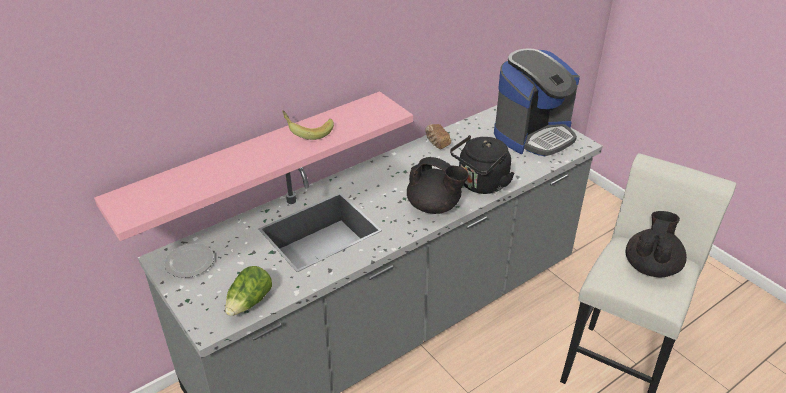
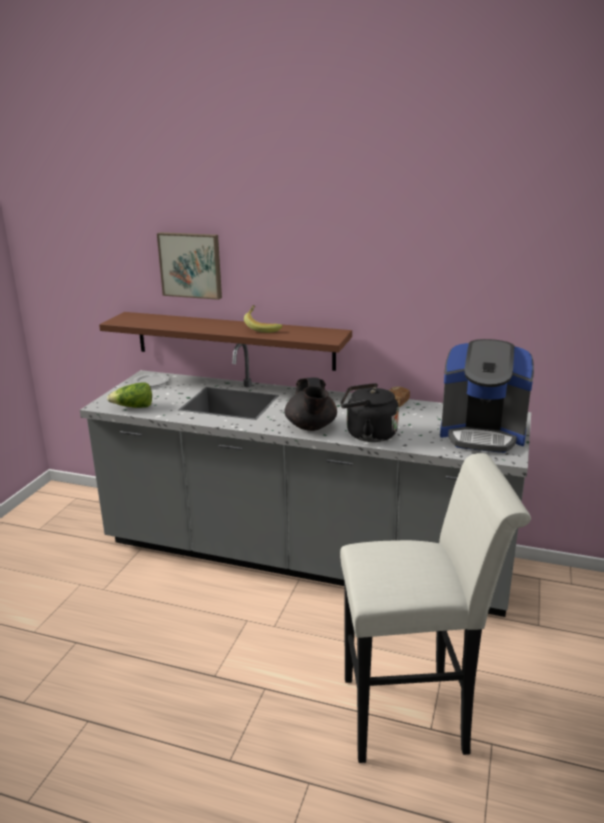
camera: 55 degrees right, 15 degrees down
pink shelf [94,91,413,241] -> brown shelf [99,312,352,371]
black teapot [626,211,687,277] -> none
none -> picture [157,232,222,300]

